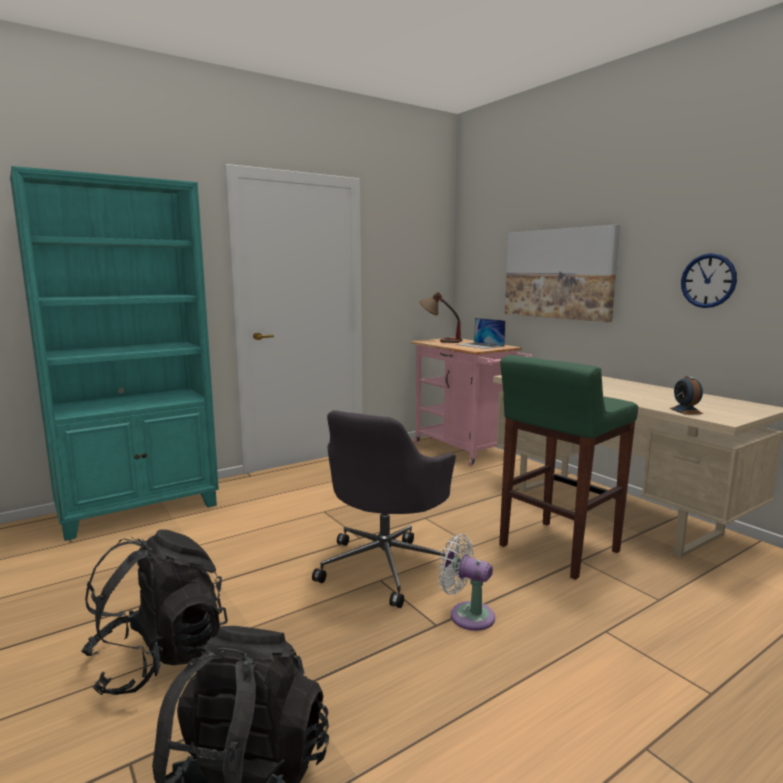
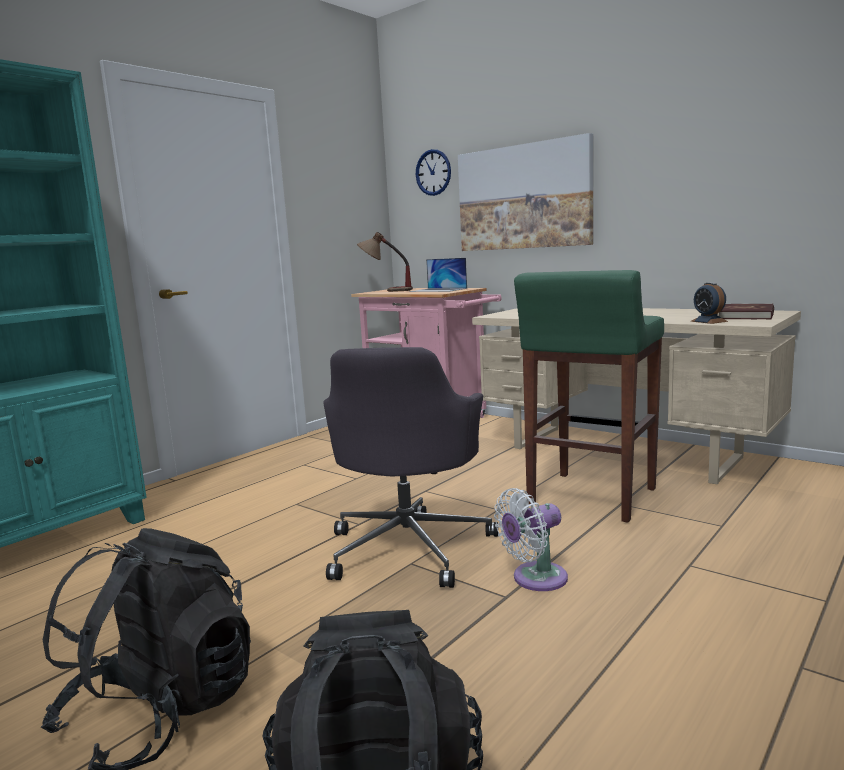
camera: 15 degrees left, 0 degrees up
white fan [438,534,495,631] -> white fan turned 45 degrees counterclockwise [494,488,568,591]
wall clock [681,253,737,308] -> wall clock moved to [416,149,451,196]
none -> red book [719,303,774,320]

